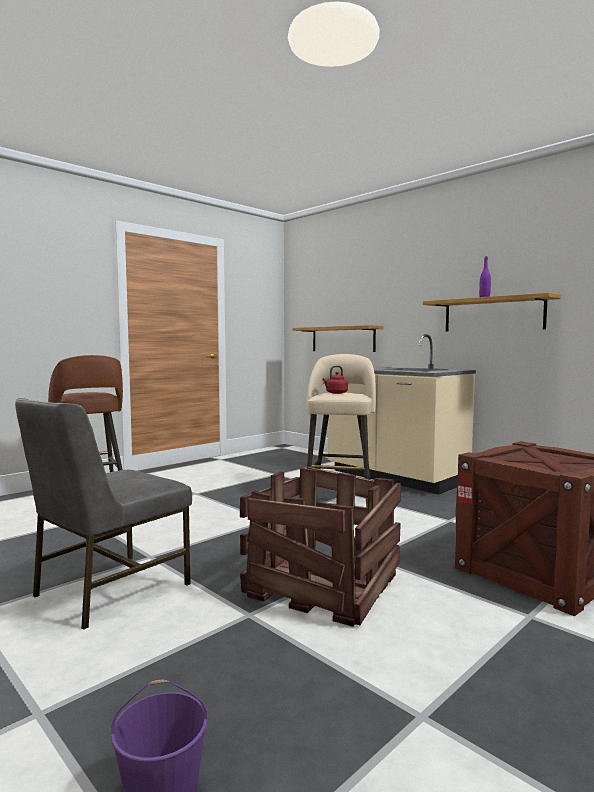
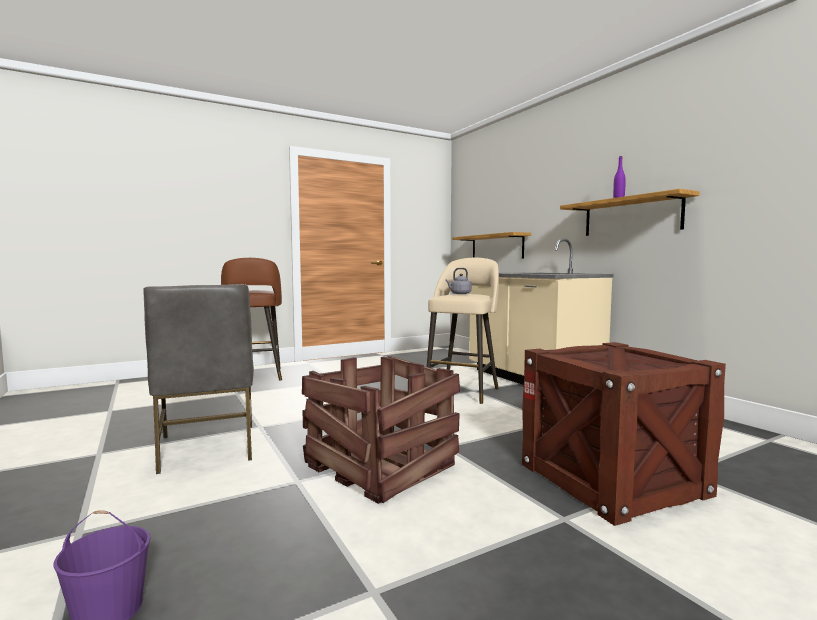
camera: 15 degrees right, 0 degrees up
grey chair [15,398,192,630] -> grey chair turned 75 degrees counterclockwise [143,284,254,474]
red kettle [322,366,348,394] -> grey kettle [445,268,472,294]

